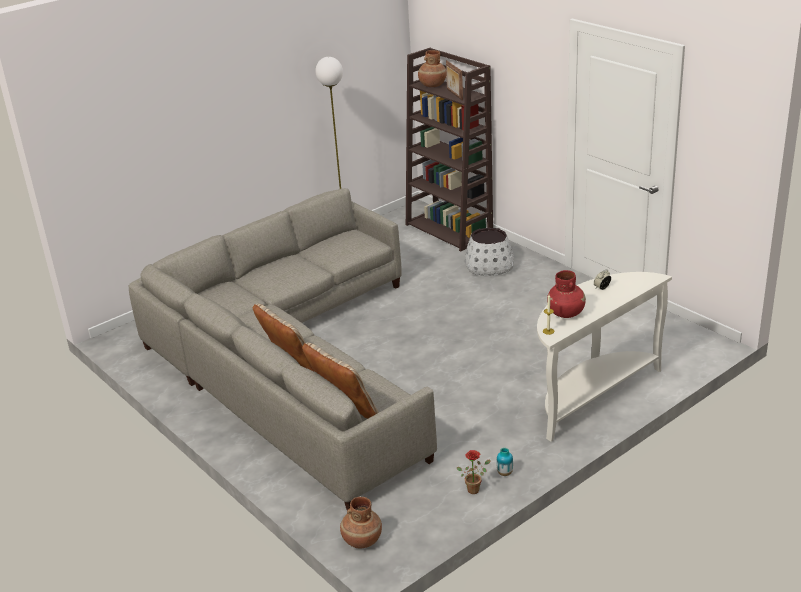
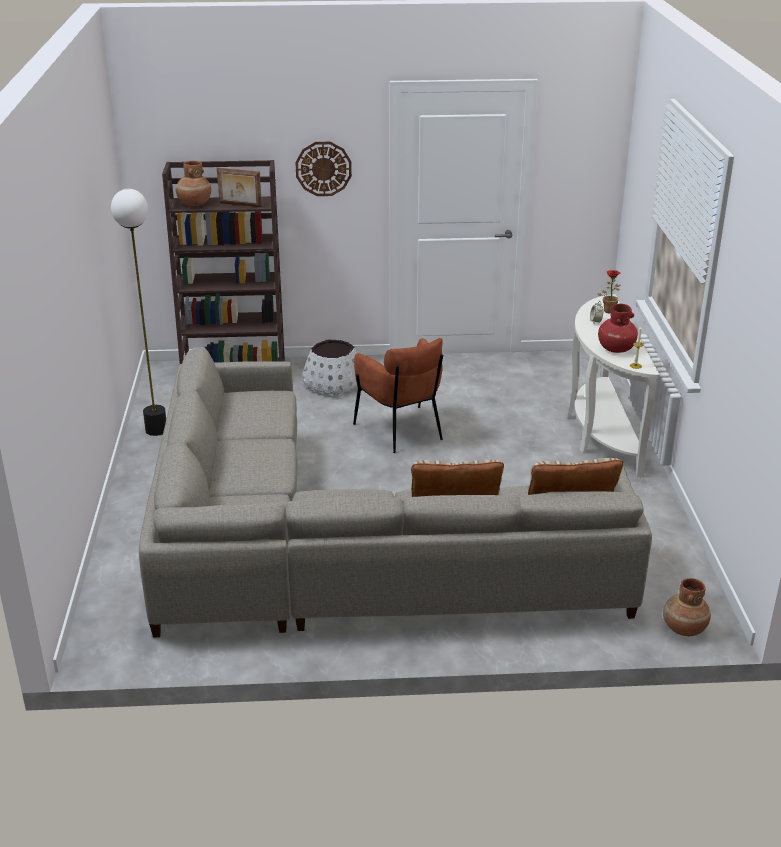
camera: 55 degrees left, 0 degrees up
potted plant [457,450,490,494] -> potted plant moved to [598,270,621,313]
vase [496,448,513,476] -> none
none -> wall clock [295,142,352,196]
none -> brown armchair [353,338,443,453]

